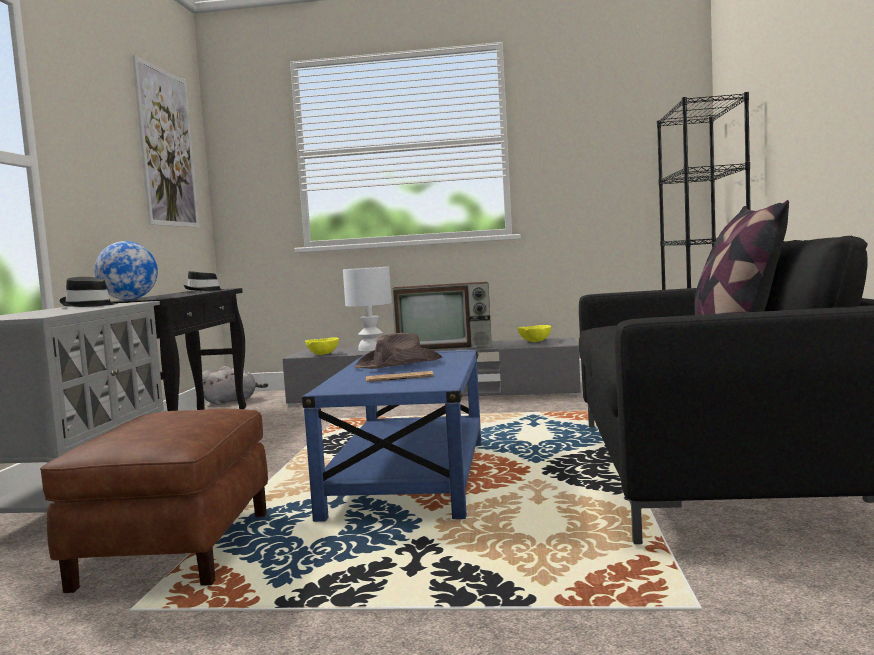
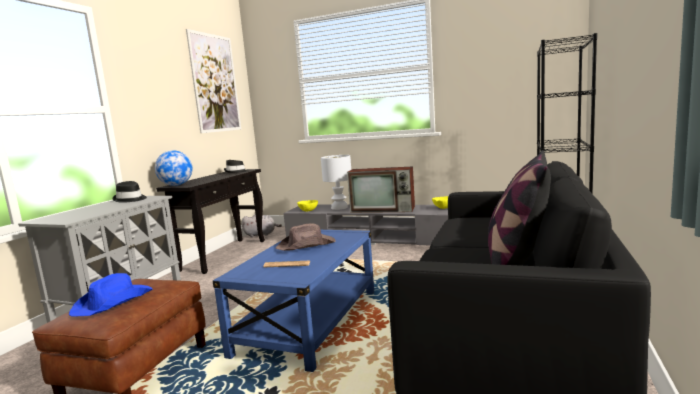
camera: 15 degrees right, 5 degrees up
none -> blue hat [69,273,153,317]

